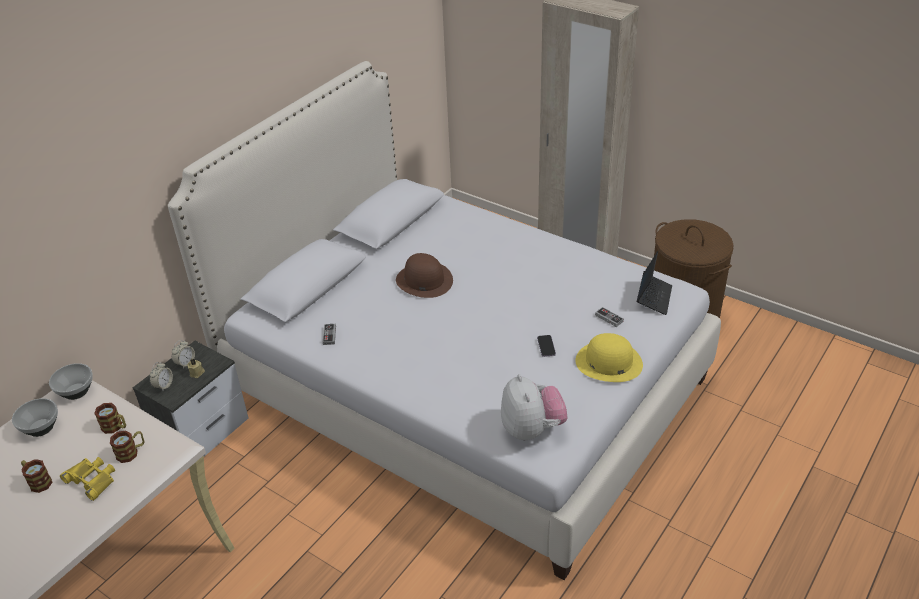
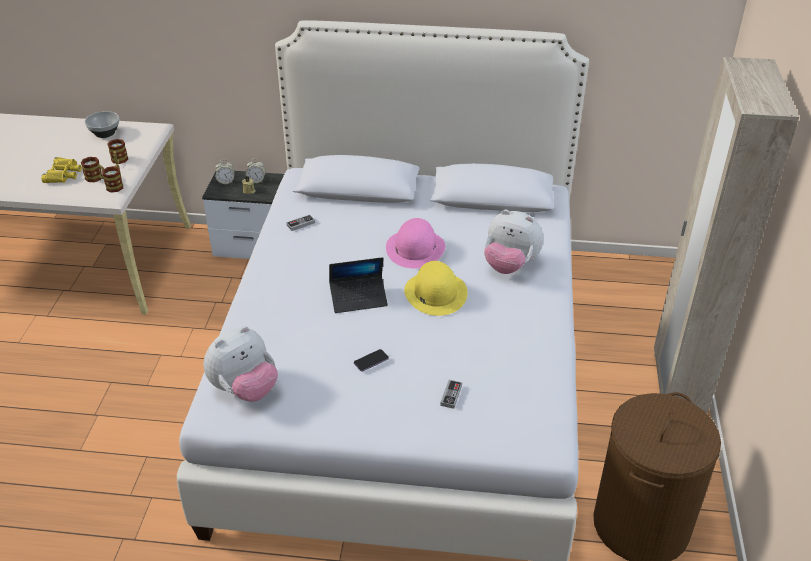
camera: 60 degrees right, 0 degrees up
mug [21,459,53,493] -> mug moved to [102,164,123,193]
bowl [49,363,93,400] -> none
brown hat [396,253,453,298] -> pink hat [386,218,445,269]
yellow hat [576,333,643,382] -> yellow hat moved to [404,261,468,316]
laptop [637,251,672,315] -> laptop moved to [329,257,388,313]
none -> plush toy [484,210,543,274]

